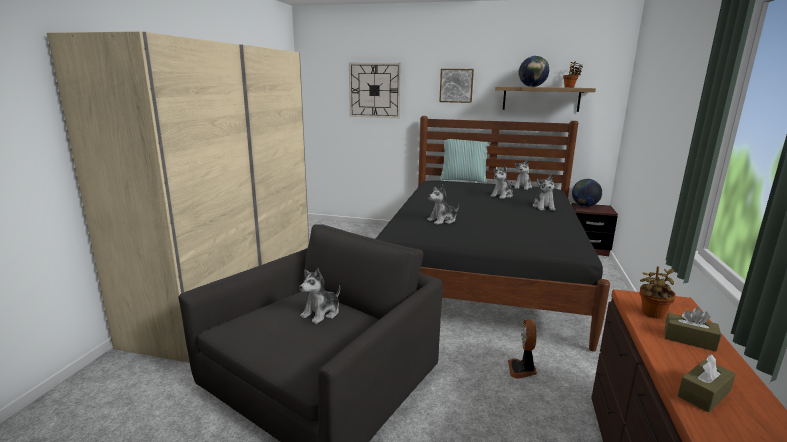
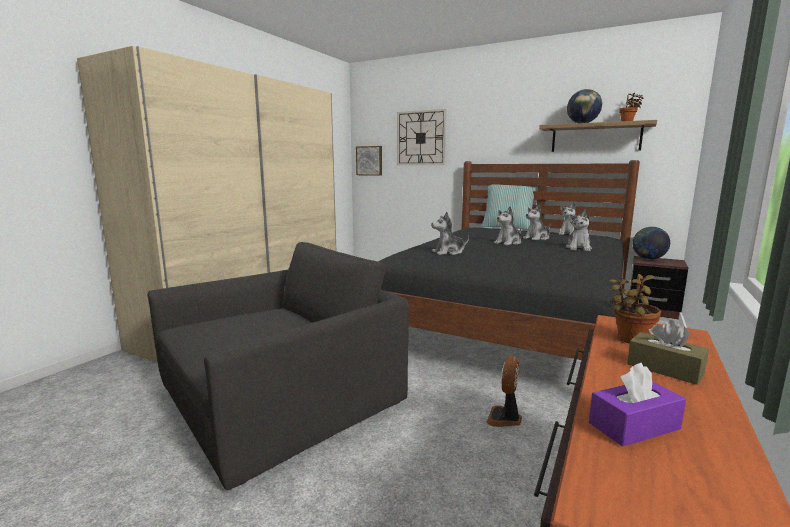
camera: 15 degrees right, 5 degrees down
plush toy [300,268,340,324] -> plush toy moved to [494,206,522,245]
picture [439,69,474,103] -> picture moved to [356,146,382,176]
brown tissue box [678,354,736,412] -> purple tissue box [589,363,686,447]

